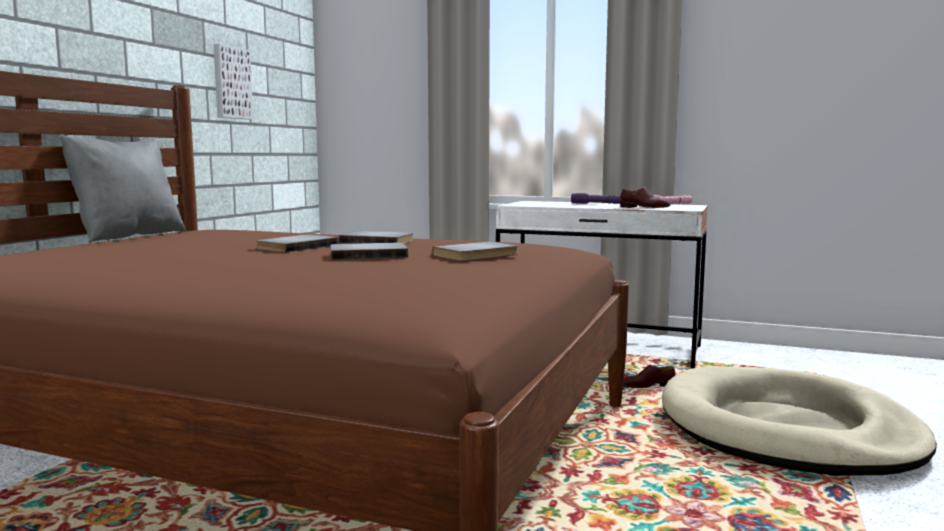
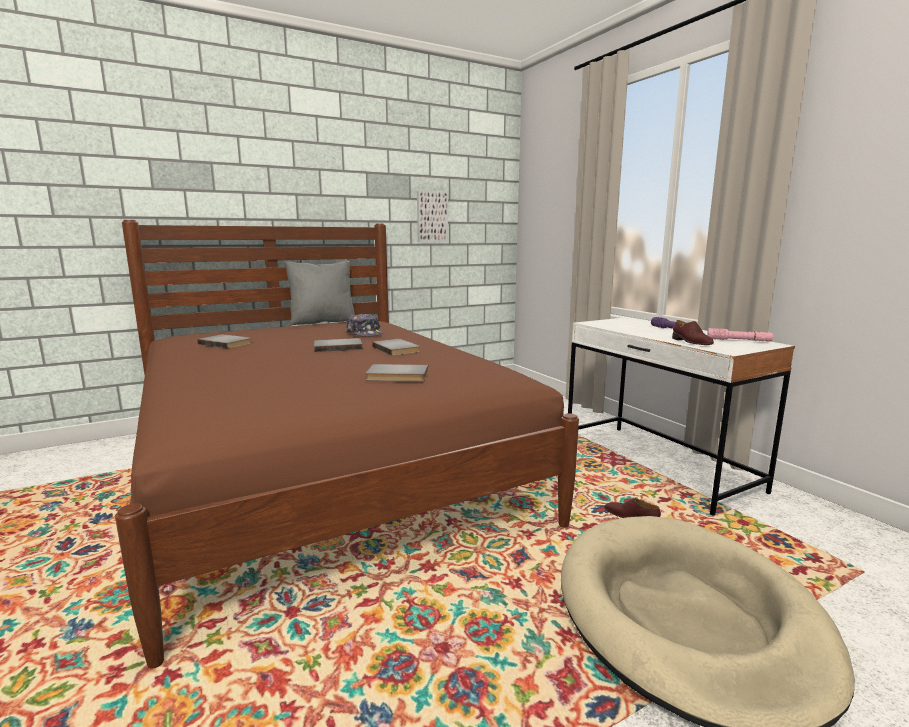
camera: 40 degrees right, 5 degrees up
grey book [330,243,408,260] -> grey book moved to [197,334,252,349]
none -> cap [346,314,383,337]

